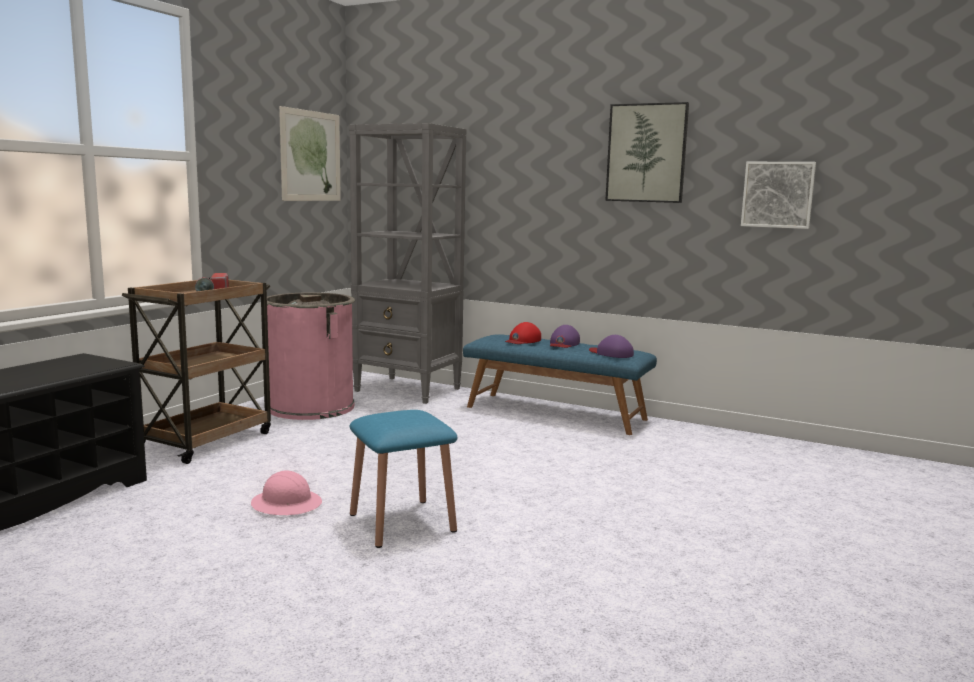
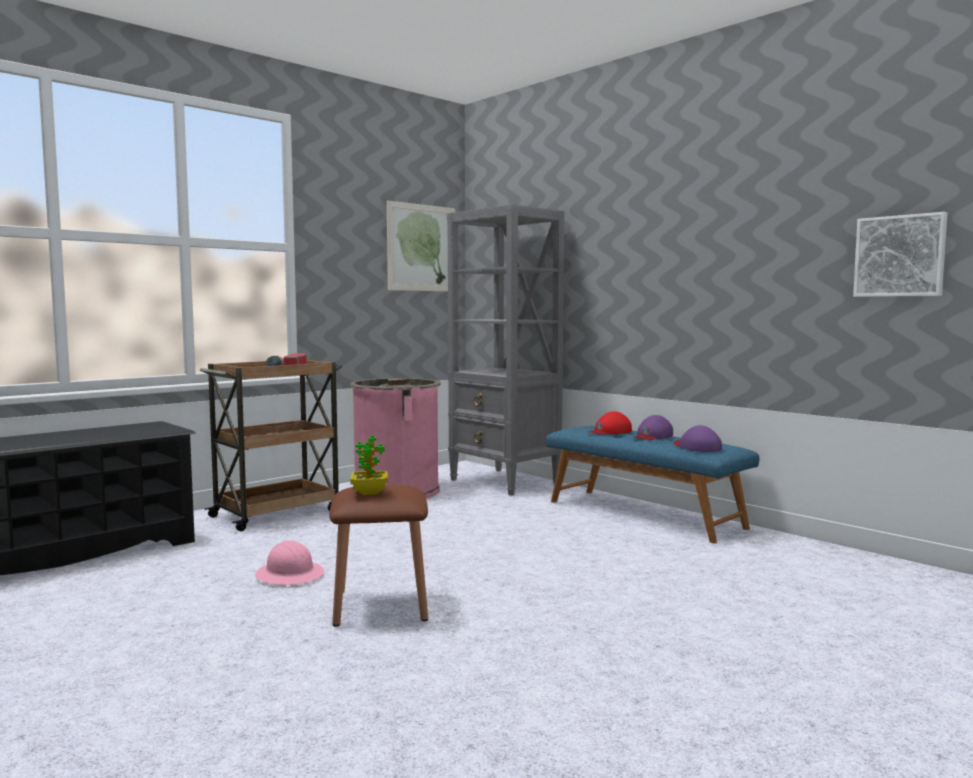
camera: 20 degrees right, 5 degrees down
blue stool [350,410,458,548] -> brown stool [329,485,428,626]
picture [605,102,689,203] -> none
none -> potted plant [350,435,388,495]

